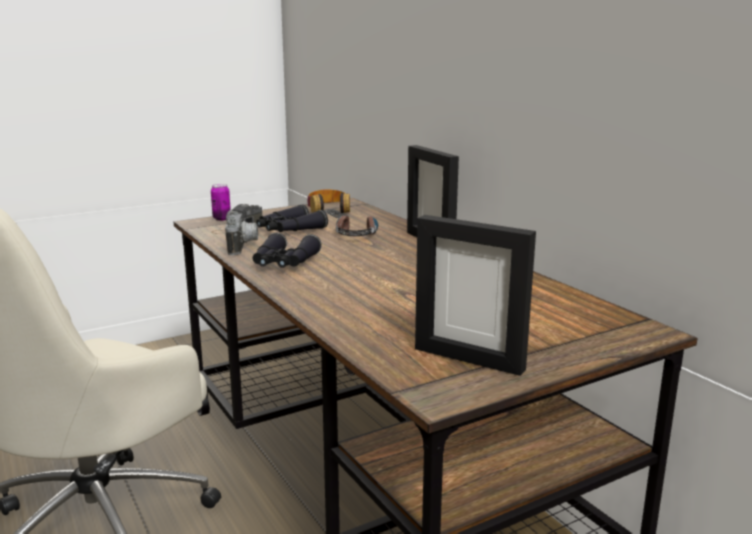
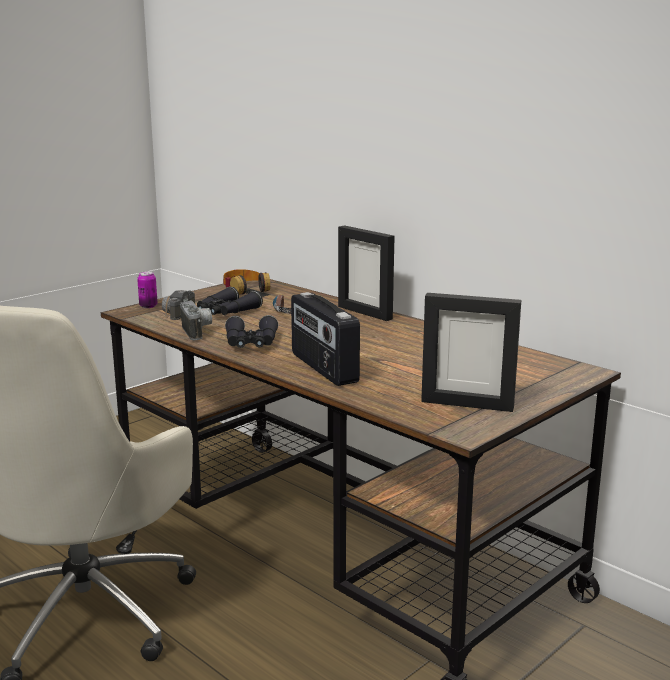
camera: 15 degrees left, 0 degrees up
none -> radio [291,292,360,386]

